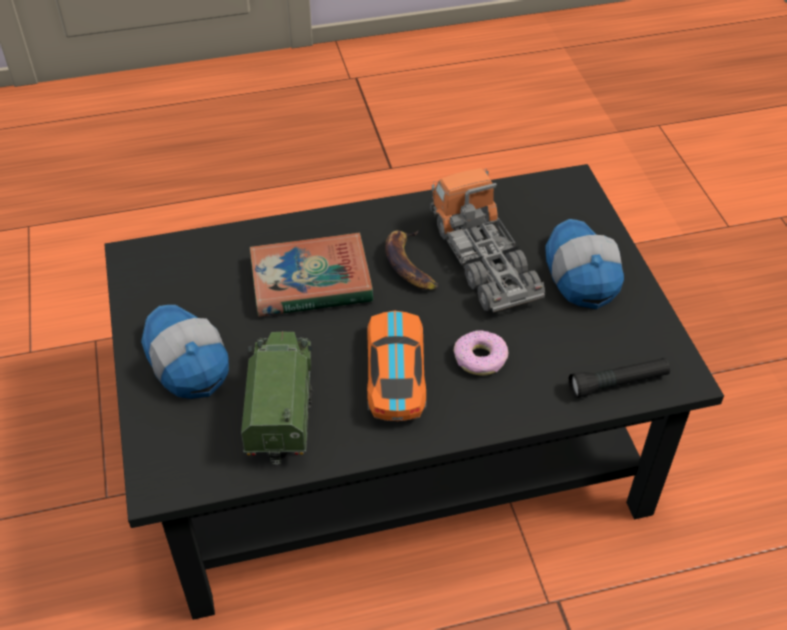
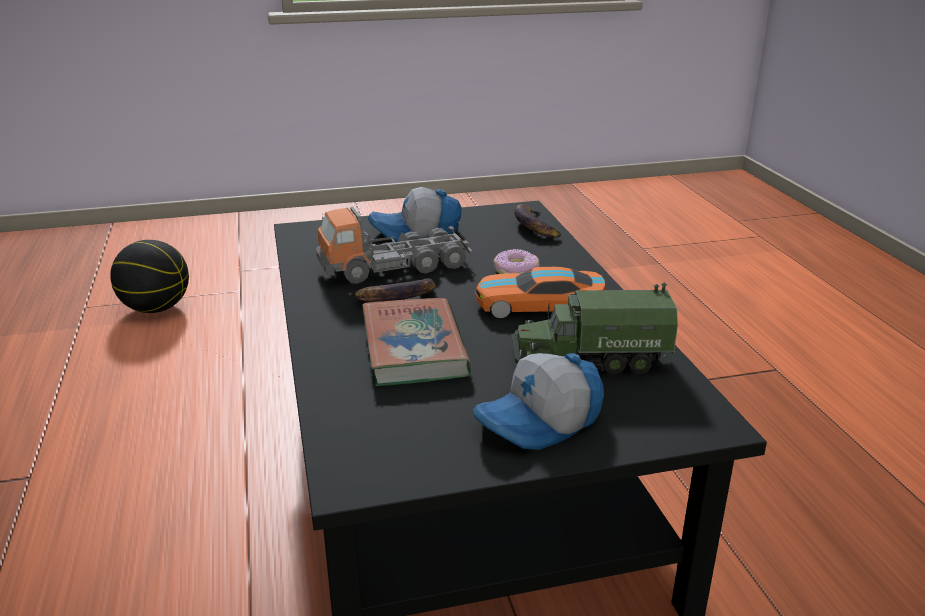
camera: 90 degrees left, 20 degrees down
black flashlight [568,358,670,398] -> banana [514,204,561,238]
none -> basketball [110,240,189,313]

